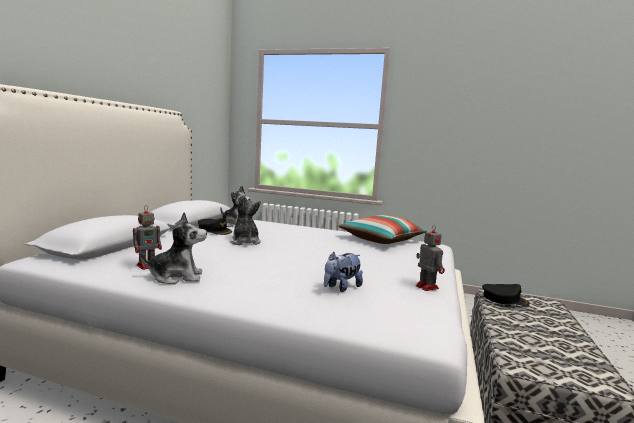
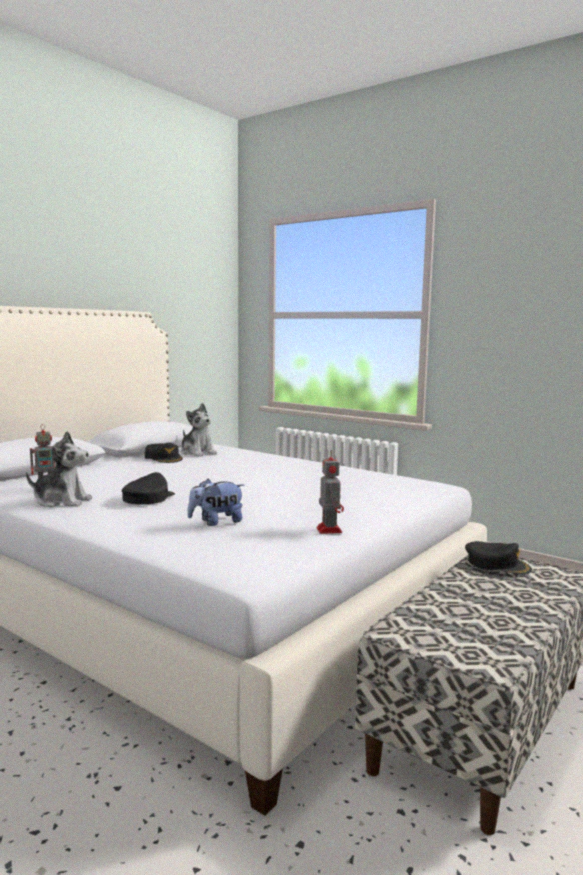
camera: 20 degrees right, 0 degrees up
plush toy [230,194,261,245] -> none
pillow [338,215,427,244] -> none
none -> black cap [122,472,175,504]

